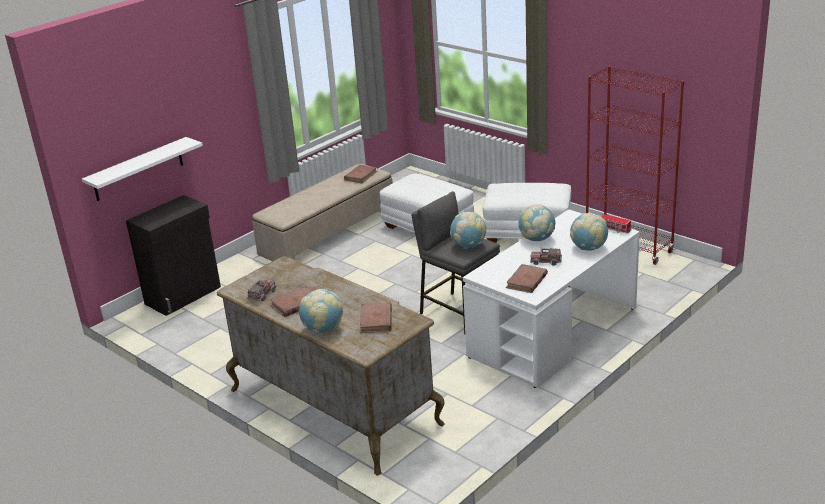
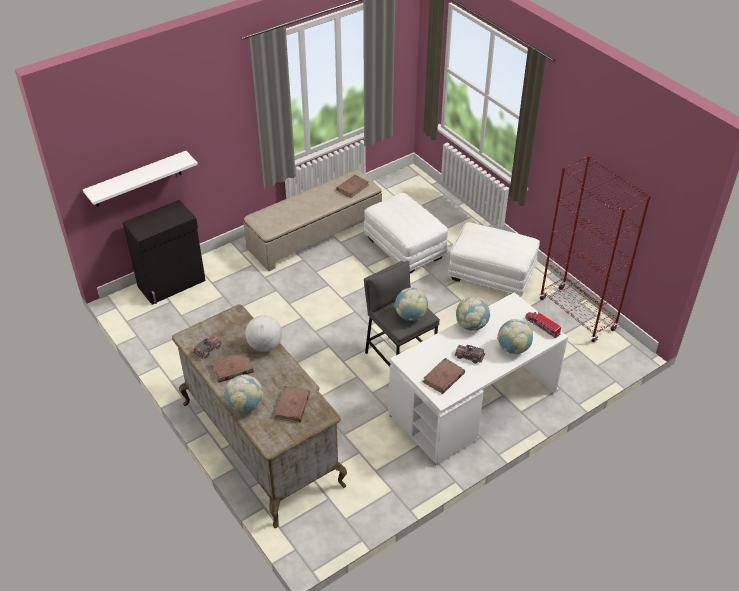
camera: 10 degrees right, 15 degrees up
none -> globe [245,315,282,352]

